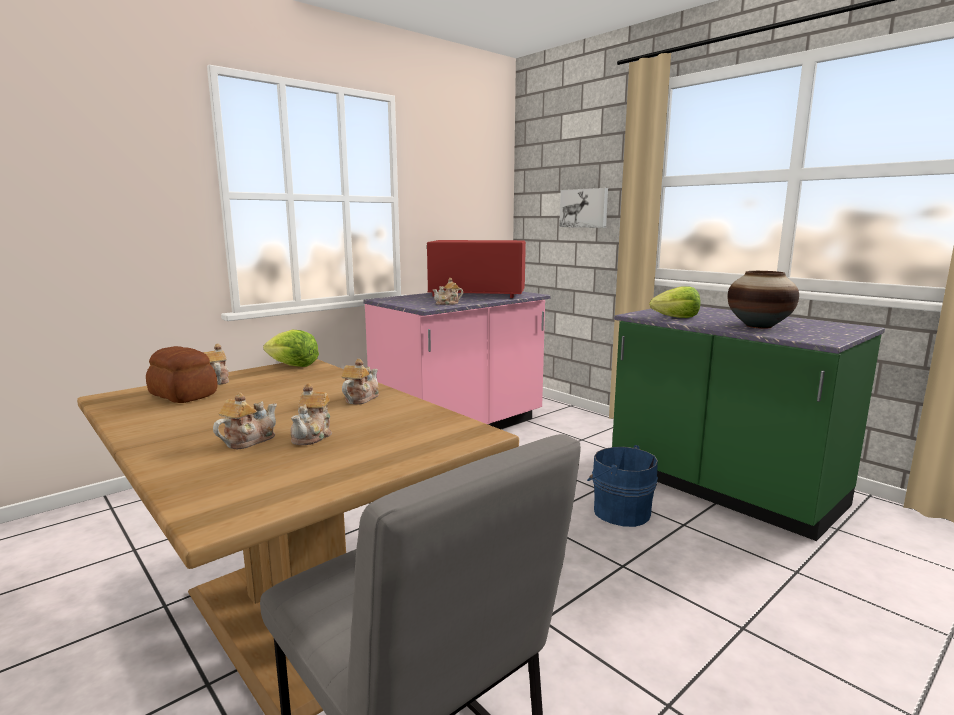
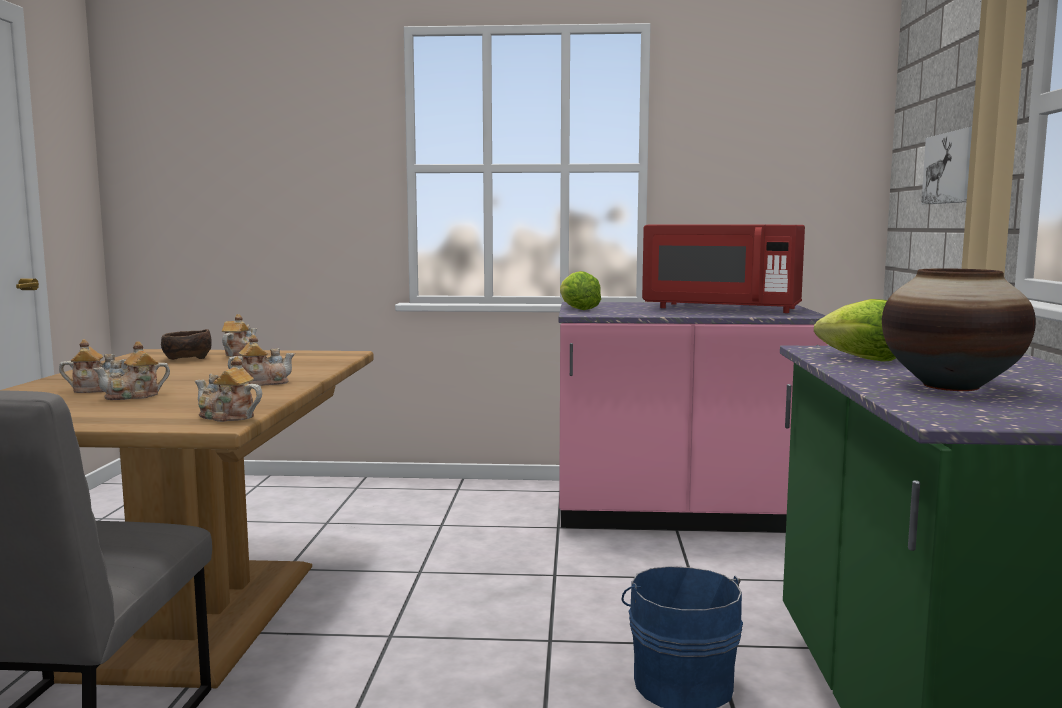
camera: 45 degrees right, 5 degrees down
bread [146,346,218,403] -> brown bowl [161,329,212,360]
lettuce [263,330,319,367] -> lettuce moved to [560,271,601,310]
red microwave [427,240,526,298] -> red microwave turned 150 degrees clockwise [642,224,805,313]
teapot [433,278,463,305] -> teapot moved to [195,357,262,422]

